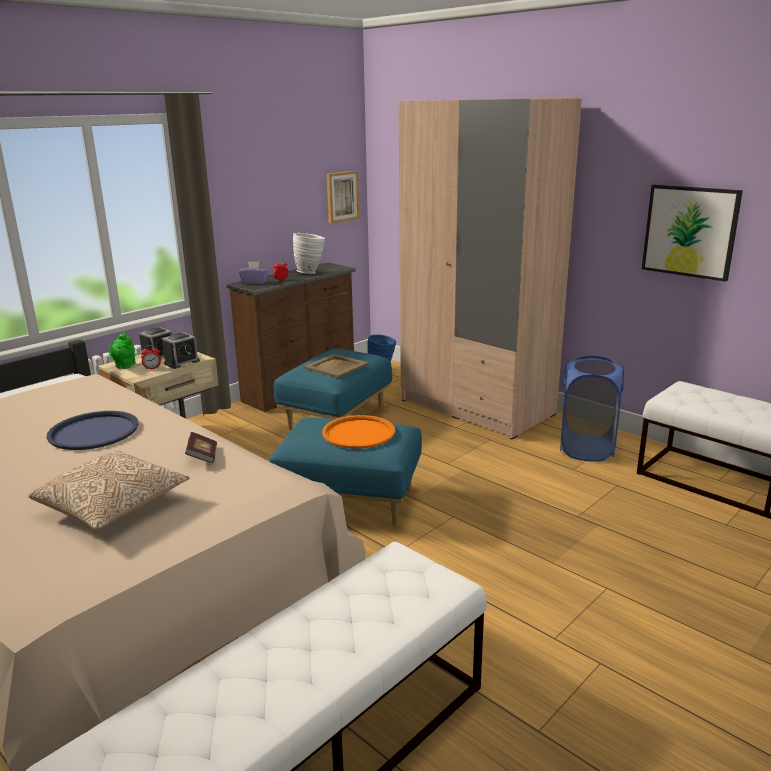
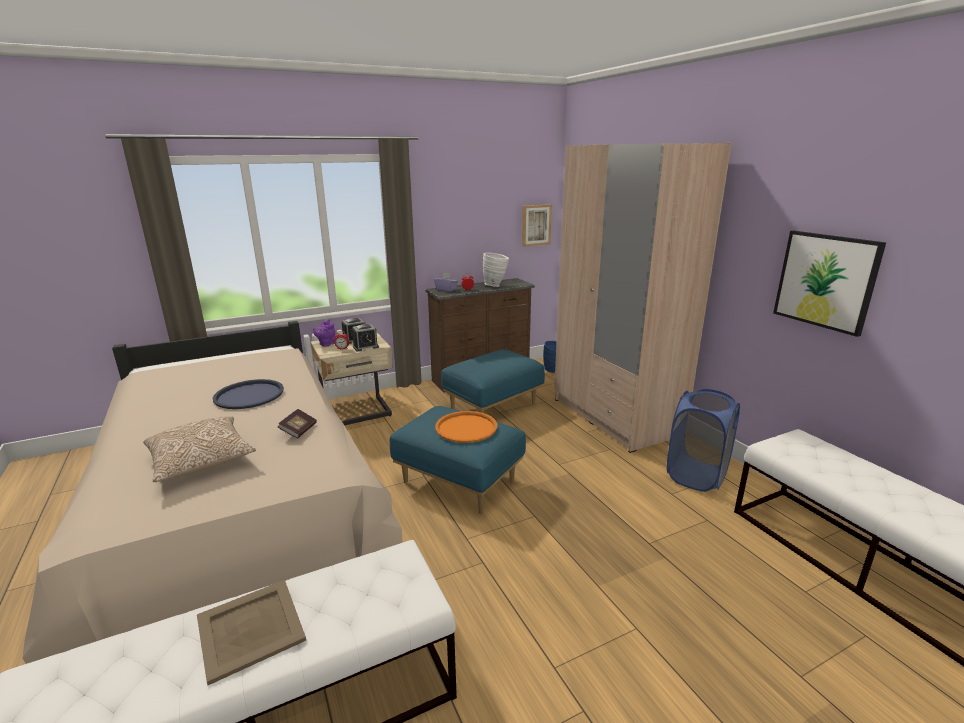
camera: 20 degrees right, 0 degrees up
green teapot [109,333,135,369] -> purple teapot [313,319,336,347]
beige tray [304,354,368,378] -> beige tray moved to [197,580,306,685]

